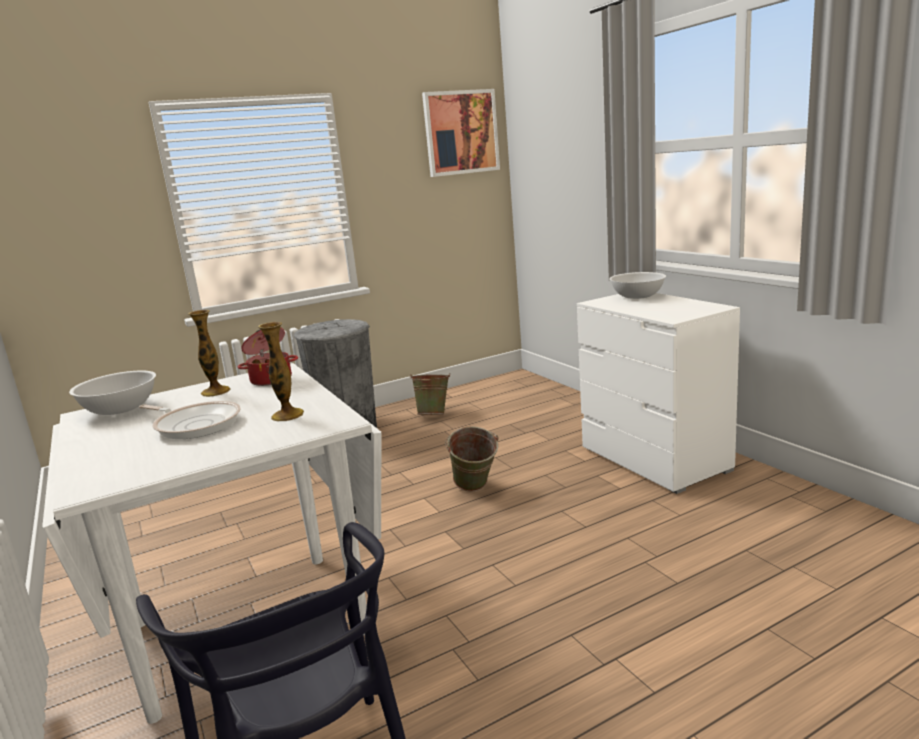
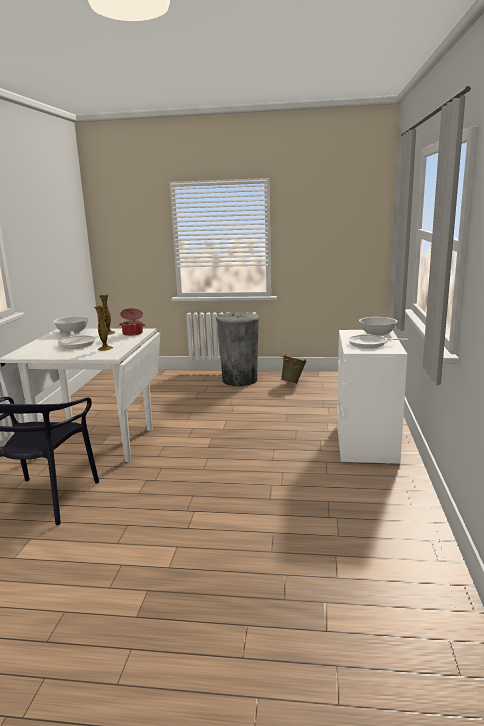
camera: 35 degrees right, 0 degrees up
picture [422,89,500,177] -> none
green bucket [445,426,498,492] -> none
none -> frying pan [348,335,409,348]

